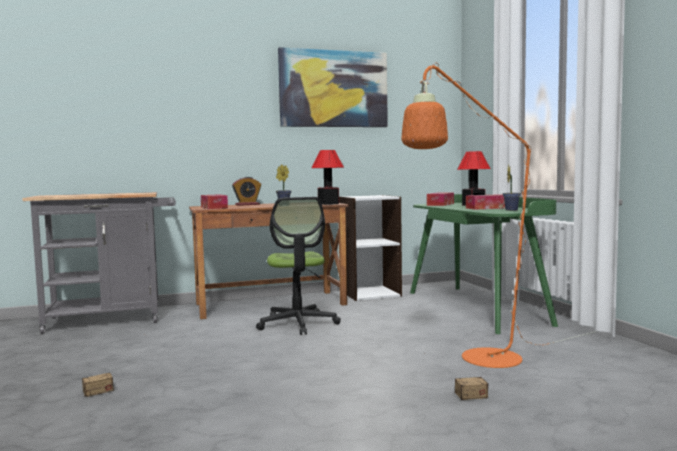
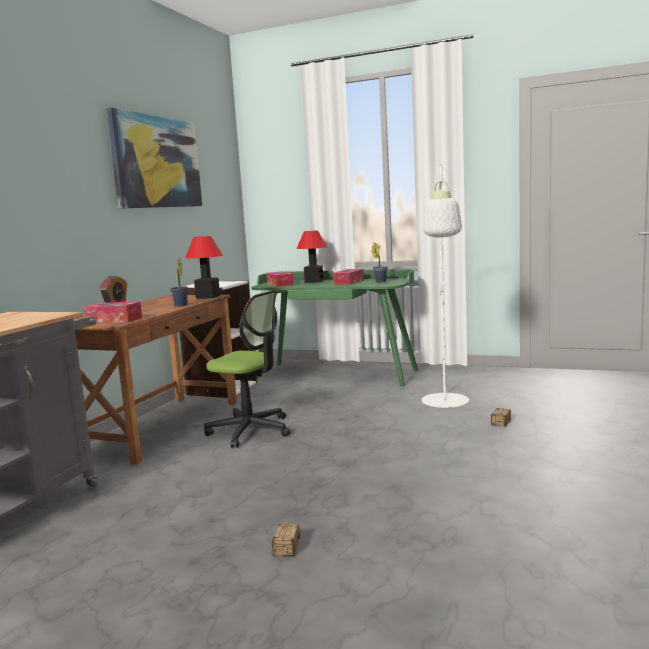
camera: 50 degrees left, 5 degrees up
orange floor lamp [402,63,596,368] -> white floor lamp [422,164,469,408]

